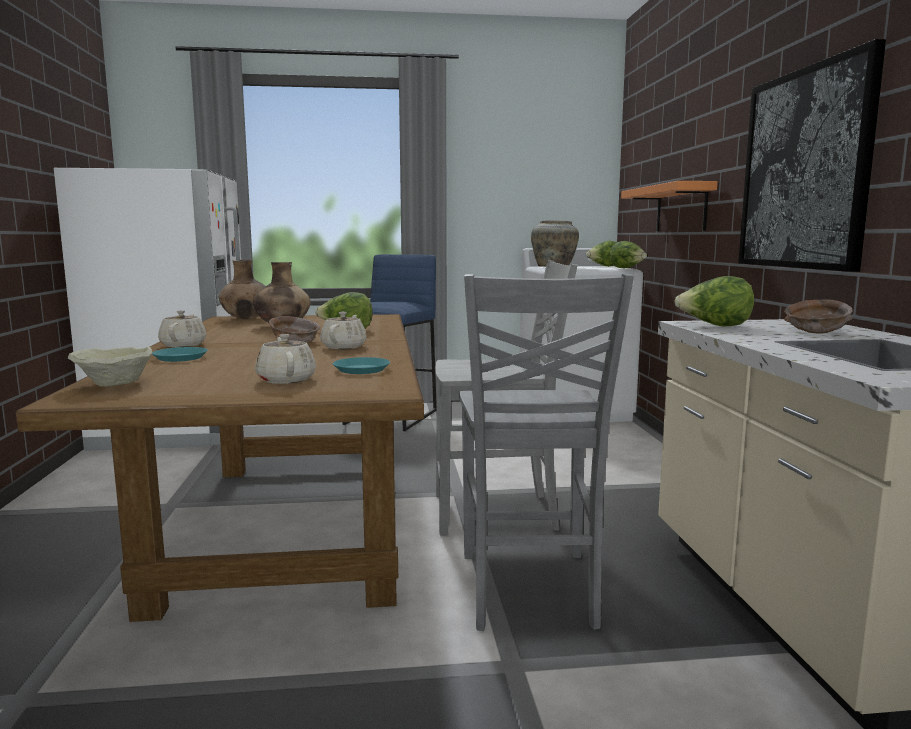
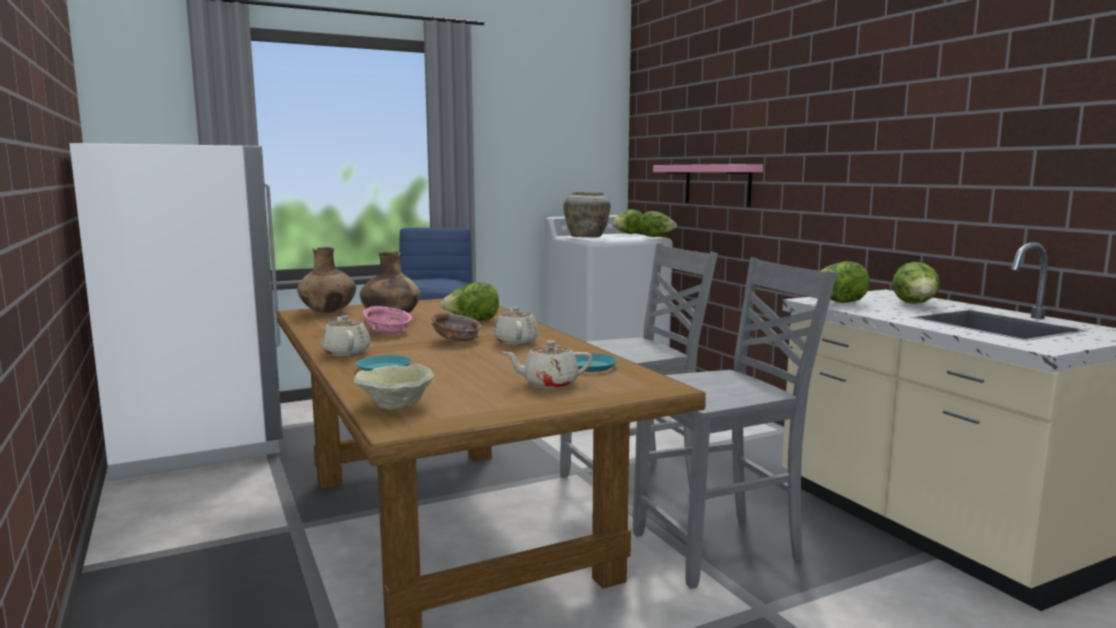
camera: 20 degrees left, 0 degrees up
beige teapot [255,334,316,384] -> beige teapot turned 60 degrees counterclockwise [503,340,593,389]
grey chair [459,274,634,631] -> grey chair turned 90 degrees counterclockwise [633,258,837,589]
orange shelf [621,181,718,231] -> pink shelf [653,164,763,207]
picture [738,39,886,272] -> none
brown bowl [784,299,853,334] -> lettuce [892,262,940,304]
none -> pink bowl [363,306,412,334]

